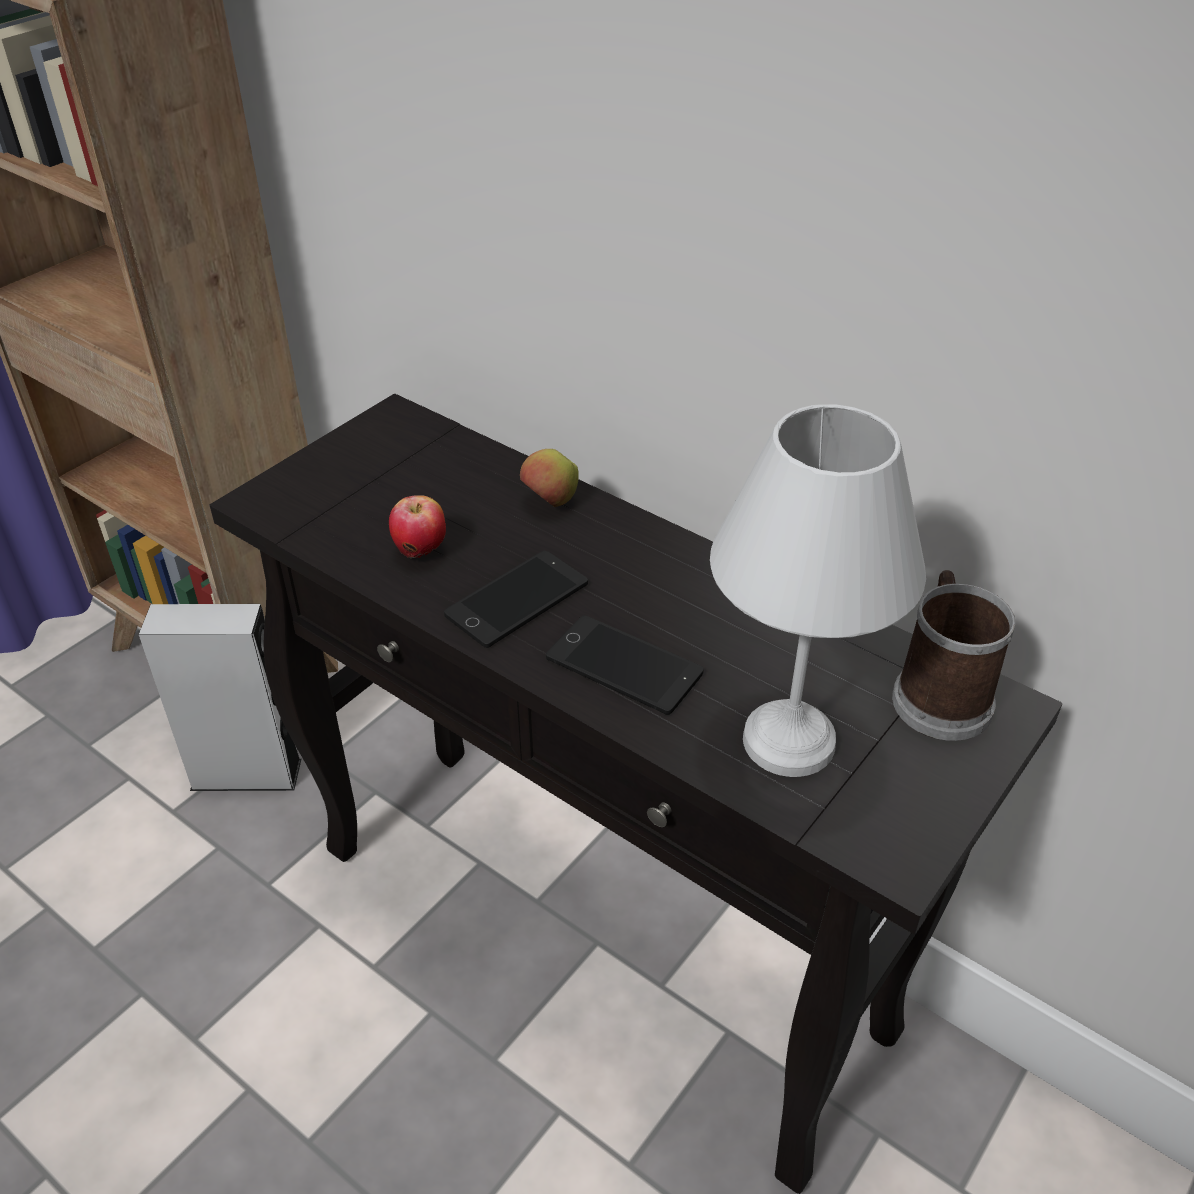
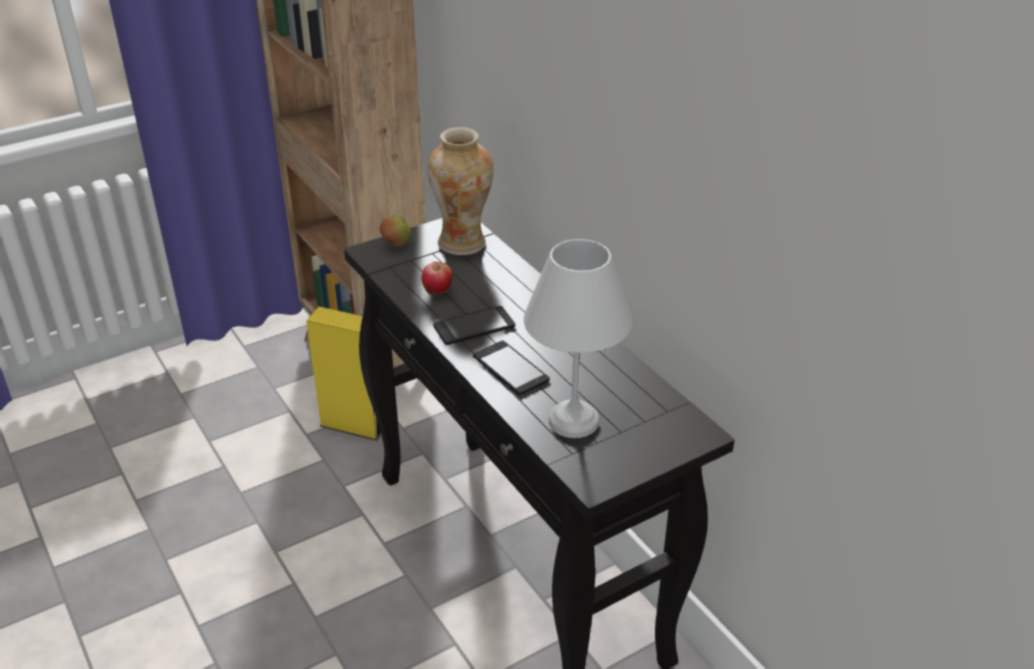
camera: 20 degrees right, 5 degrees down
grey speaker [139,604,302,791] -> yellow speaker [306,306,381,441]
apple [520,449,579,507] -> apple moved to [379,216,411,248]
mug [892,570,1015,741] -> none
none -> vase [428,127,494,255]

